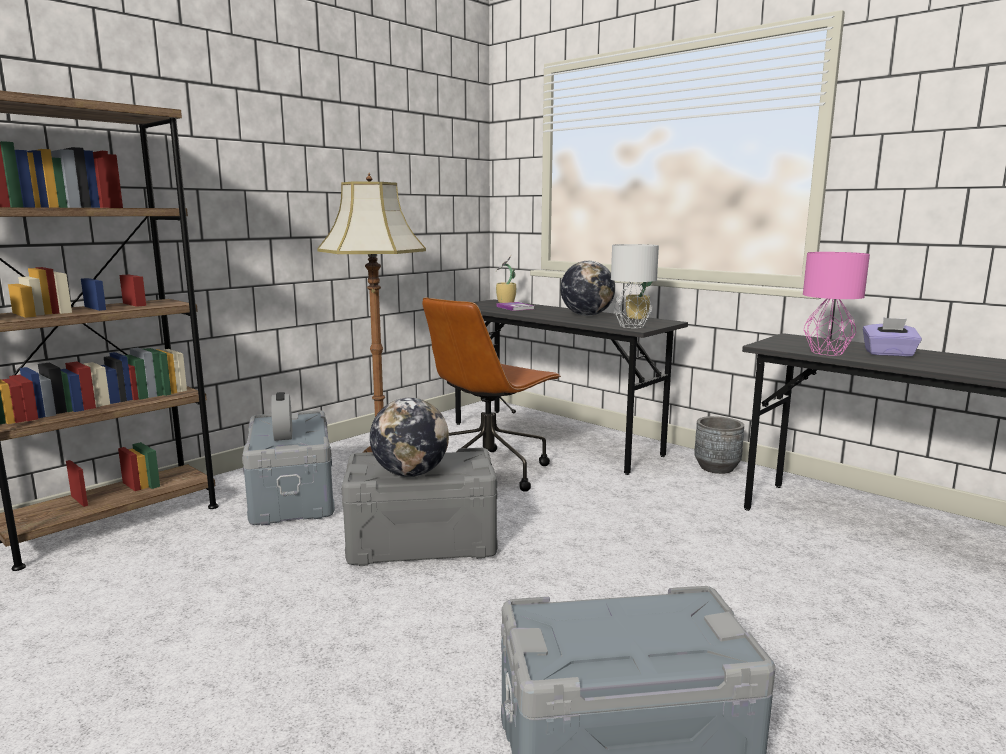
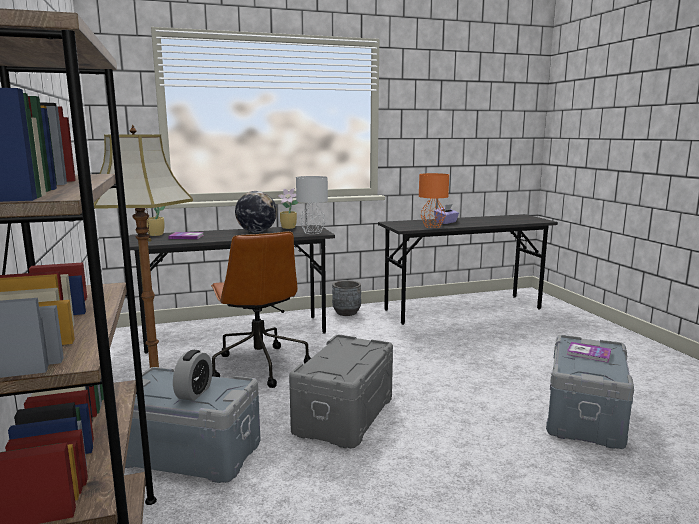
camera: 60 degrees left, 0 degrees up
alarm clock [271,392,292,441] -> alarm clock turned 90 degrees counterclockwise [173,350,212,401]
globe [370,398,449,477] -> none
pink table lamp [803,252,870,356] -> orange table lamp [419,173,449,228]
none -> book [567,342,611,362]

